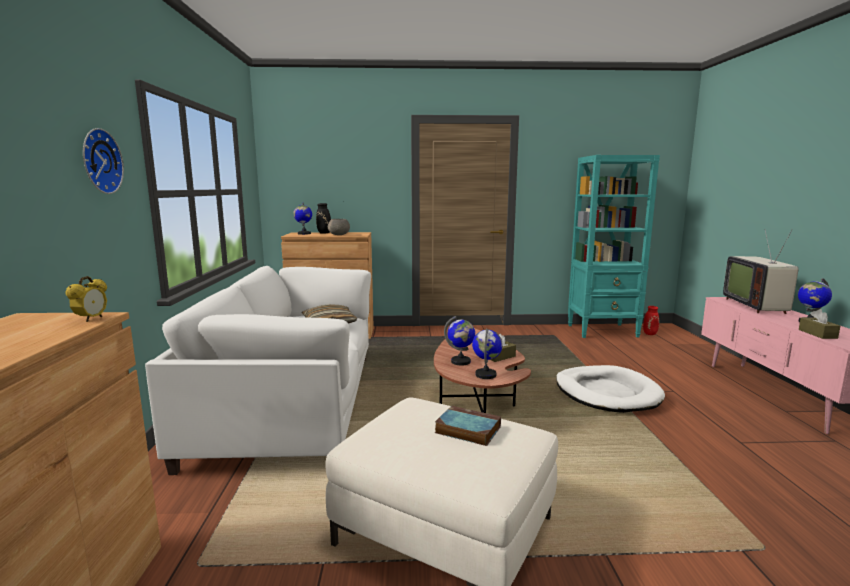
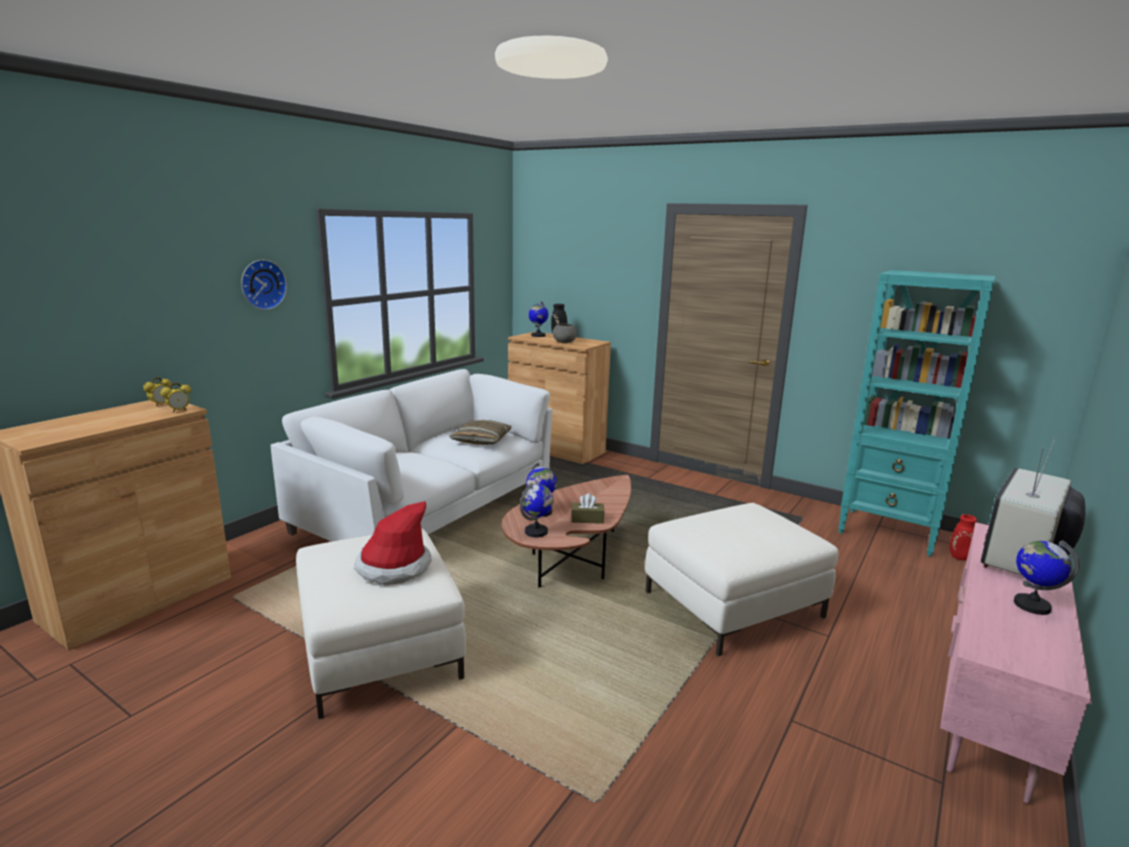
camera: 35 degrees right, 5 degrees up
book [435,406,501,446] -> hat [354,501,432,585]
white dog bed [556,365,665,413] -> white ottoman [645,503,839,656]
brown tissue box [799,309,840,339] -> none
none -> alarm clock [143,377,172,407]

